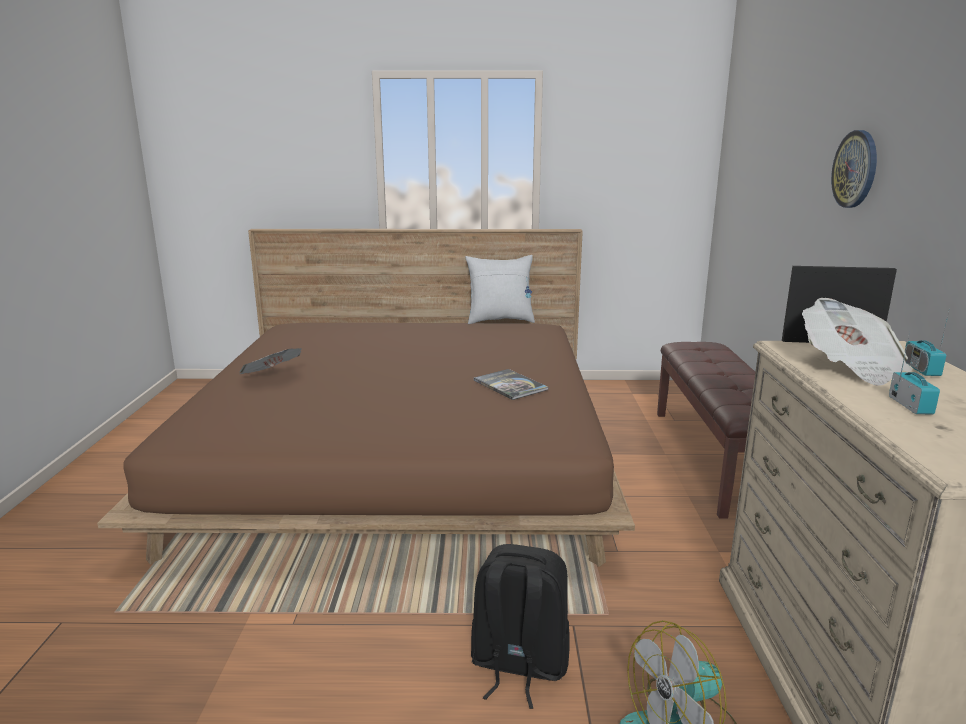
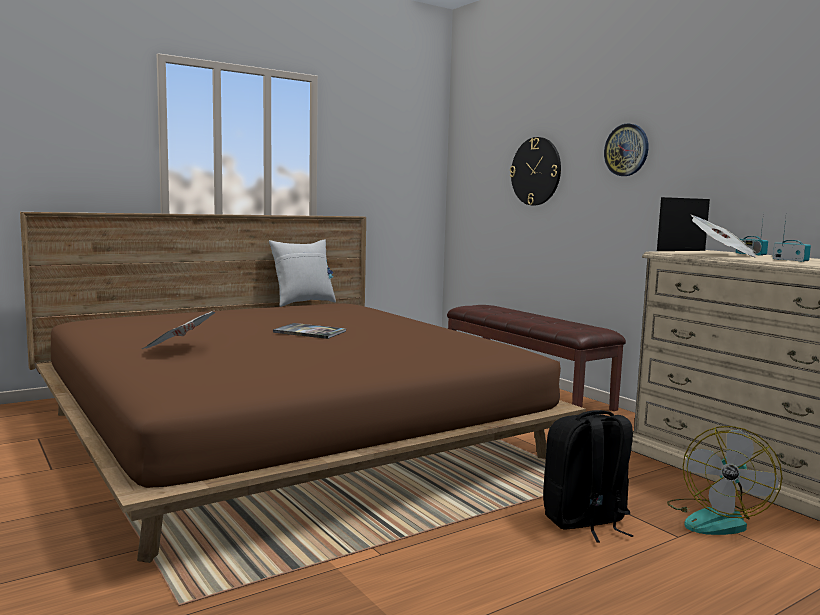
camera: 35 degrees left, 10 degrees down
book [474,369,548,400] -> book moved to [273,323,346,339]
none -> wall clock [510,137,561,206]

